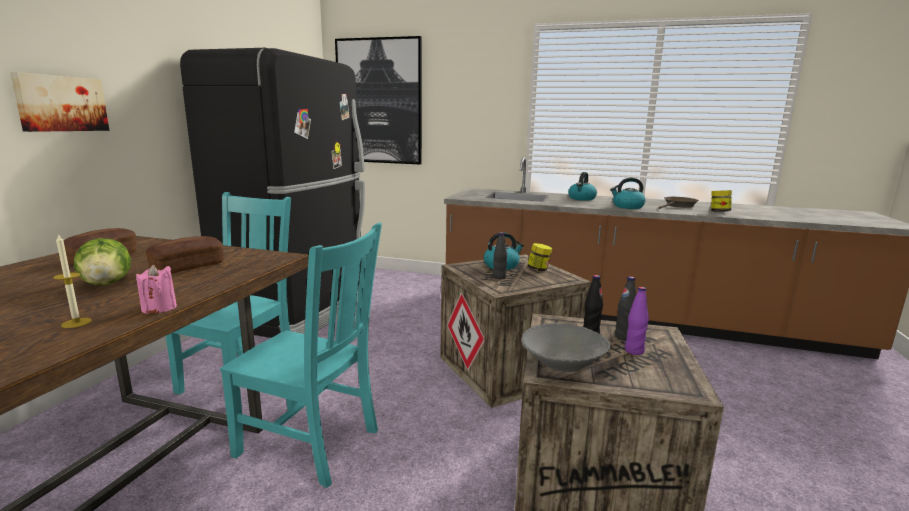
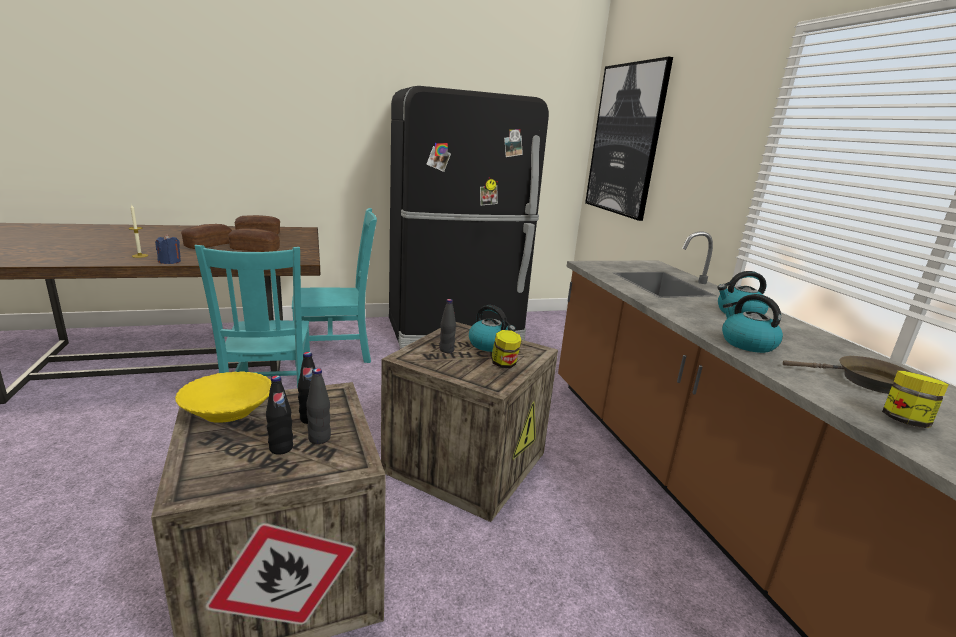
camera: 55 degrees right, 5 degrees up
picture [10,72,110,132] -> none
lettuce [74,238,131,285] -> bread [181,224,232,249]
pink candle [136,264,177,314] -> blue candle [155,234,181,264]
grey bowl [521,323,611,372] -> yellow bowl [175,371,271,423]
purple bottle [625,287,649,355] -> black bottle [266,375,293,455]

